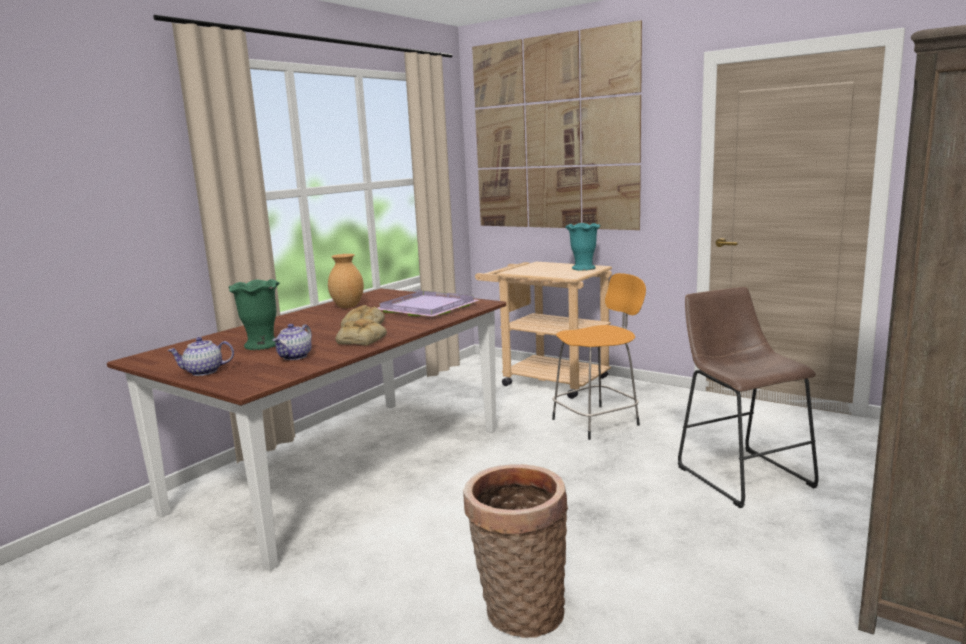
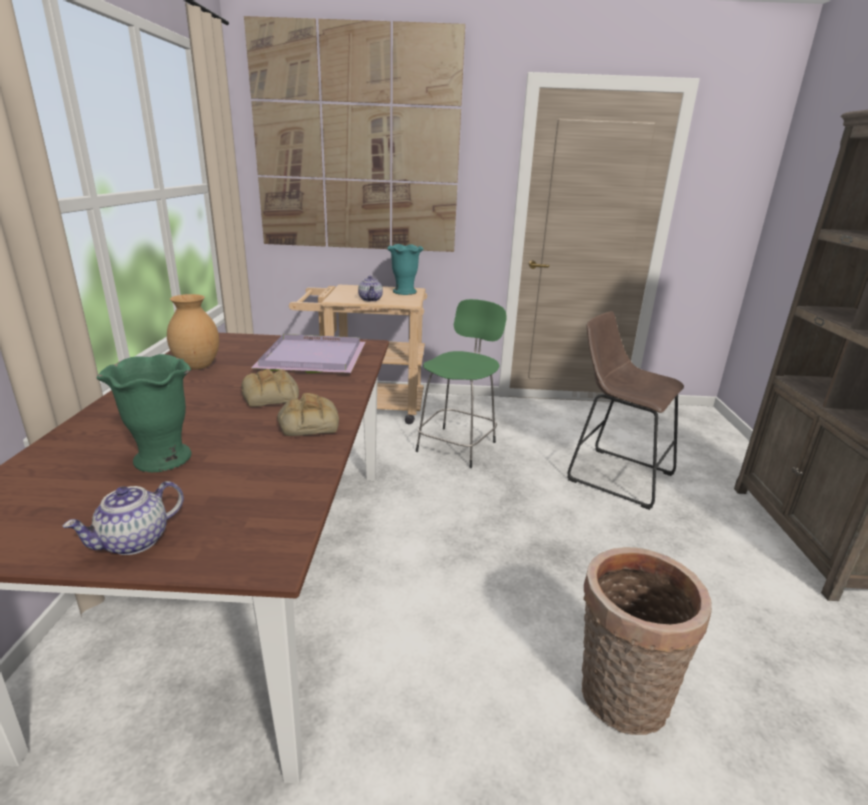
camera: 35 degrees left, 10 degrees up
teapot [272,324,312,360] -> teapot moved to [358,276,383,302]
orange stool [552,273,646,440] -> green stool [416,299,507,468]

